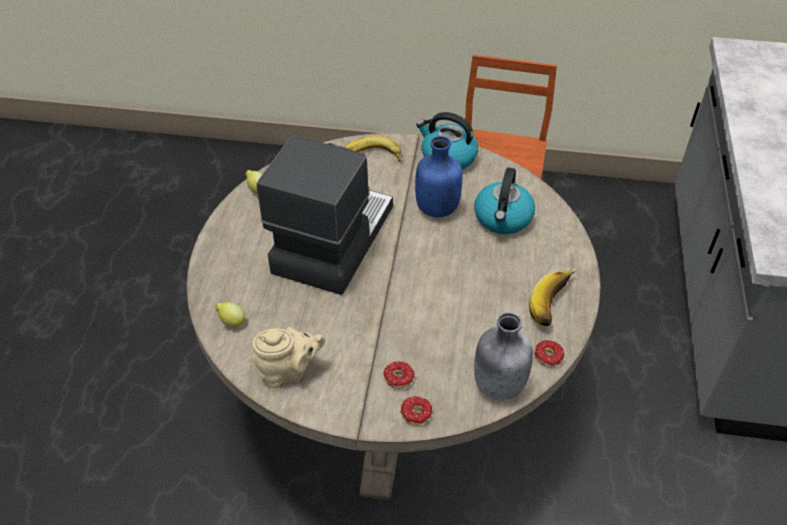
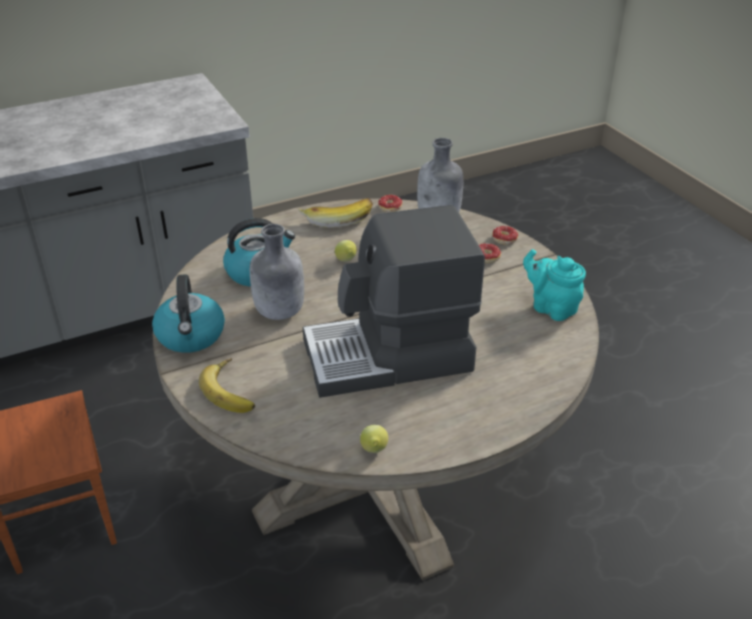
camera: 125 degrees left, 10 degrees down
lemon [215,302,245,328] -> lemon moved to [335,240,357,262]
beige teapot [252,327,325,388] -> turquoise teapot [523,249,586,321]
blue bottle [415,136,462,217] -> grey bottle [250,224,304,320]

